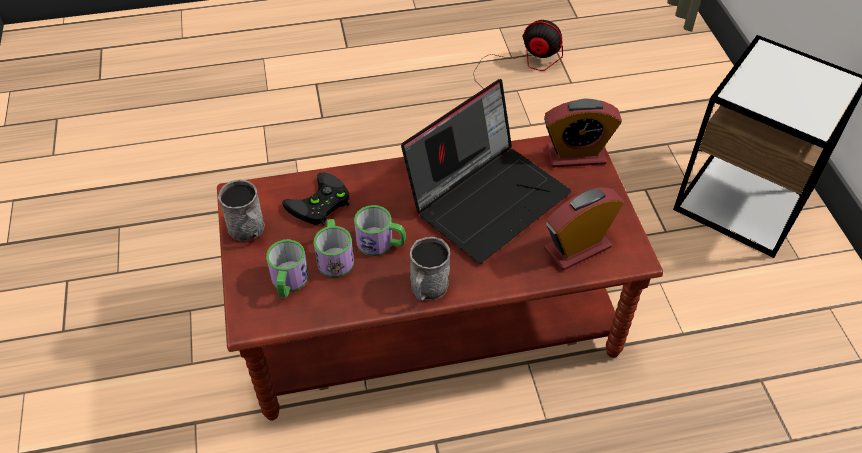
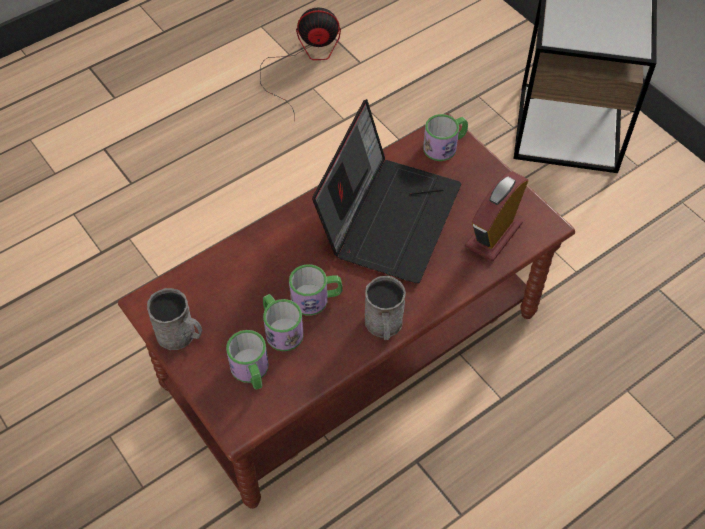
camera: 25 degrees left, 5 degrees up
black game controller [282,172,349,225] -> none
alarm clock [544,99,622,168] -> mug [423,114,468,161]

